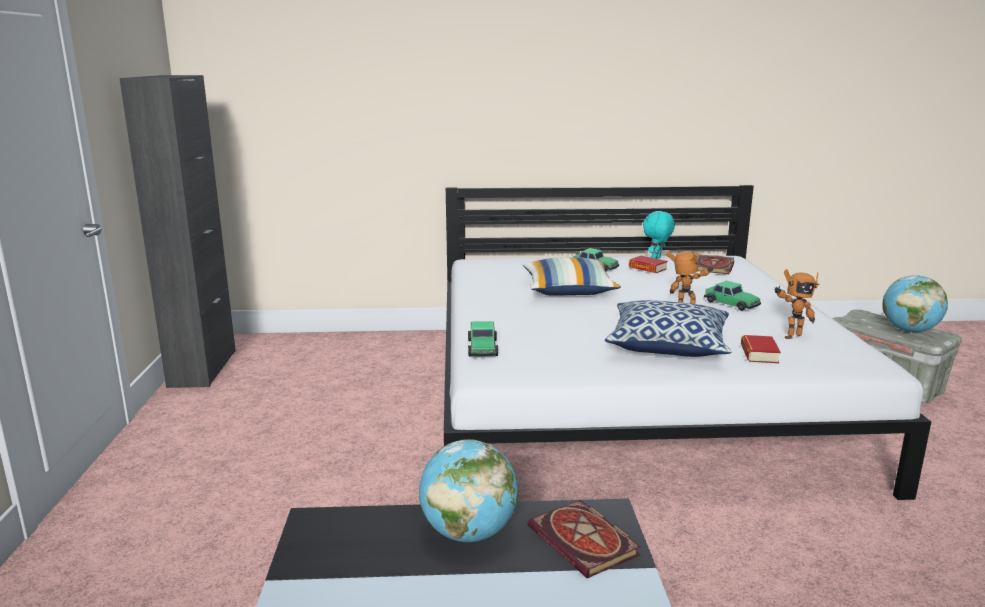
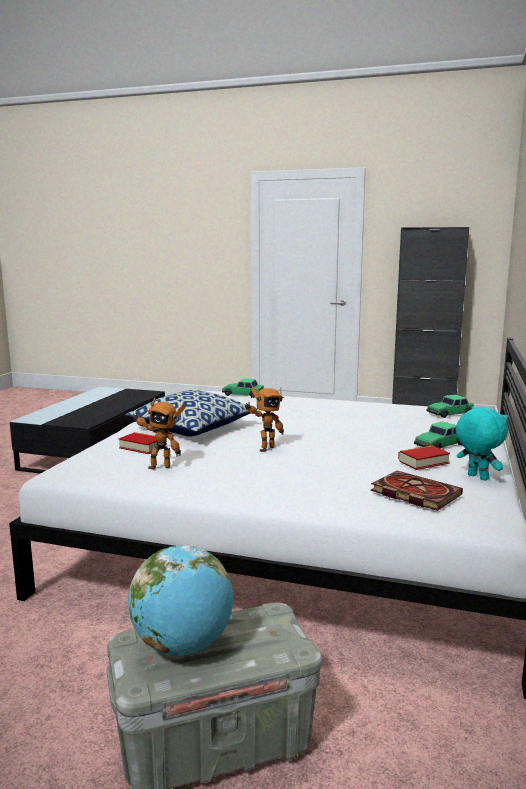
camera: 110 degrees right, 5 degrees down
globe [419,439,518,542] -> none
pillow [523,258,621,296] -> none
book [528,500,641,578] -> none
toy car [704,281,761,311] -> toy car moved to [427,395,474,418]
toy robot [774,269,820,339] -> toy robot turned 90 degrees counterclockwise [131,398,186,469]

